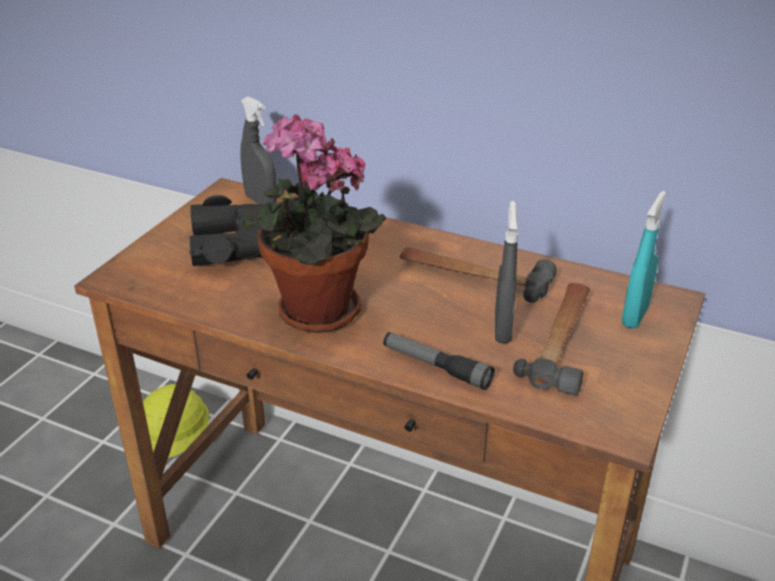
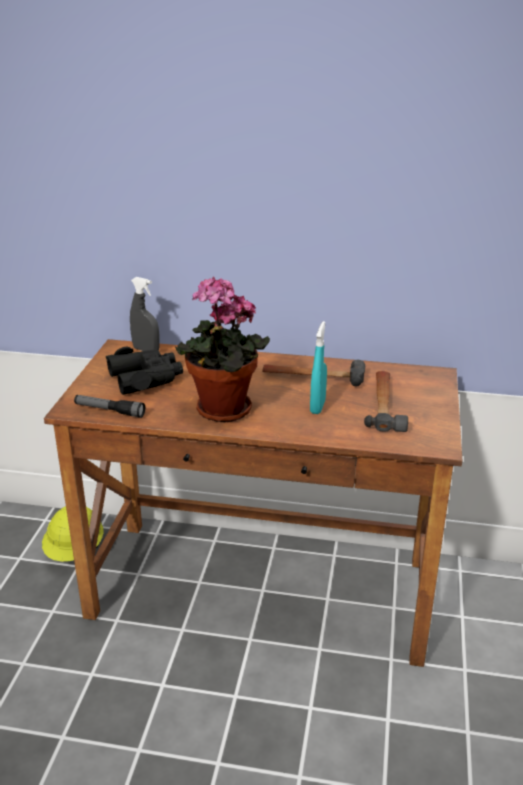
camera: 15 degrees left, 5 degrees down
flashlight [383,332,495,390] -> flashlight moved to [74,395,145,418]
grey spray bottle [495,201,518,344] -> none
turquoise spray bottle [622,191,666,329] -> turquoise spray bottle moved to [310,321,327,414]

